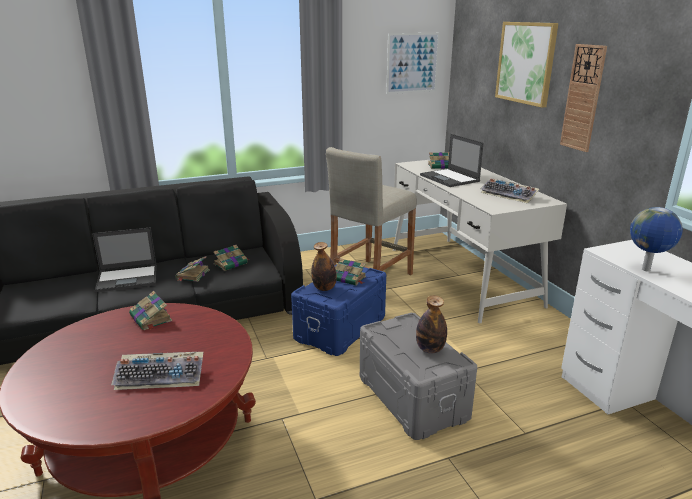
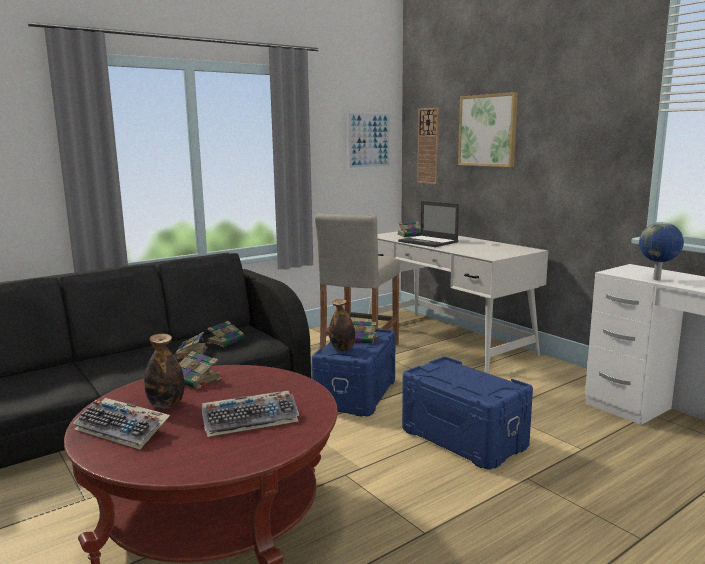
camera: 15 degrees left, 10 degrees down
laptop [92,227,157,292] -> none
grey storage box [360,313,477,440] -> blue storage box [402,357,533,470]
bottle [416,296,447,354] -> bottle moved to [144,334,185,409]
keyboard [481,179,539,203] -> keyboard moved to [73,398,170,449]
wall clock [560,44,607,152] -> wall clock moved to [417,108,439,184]

